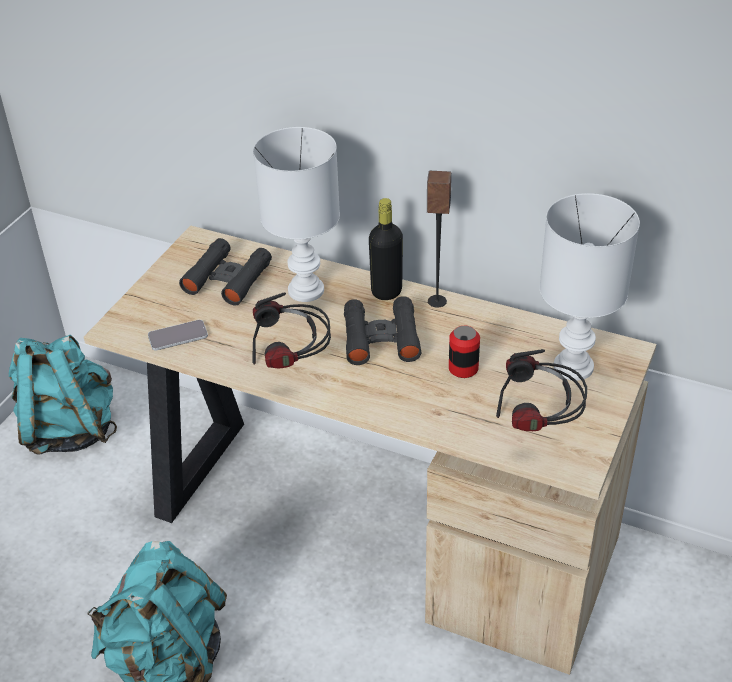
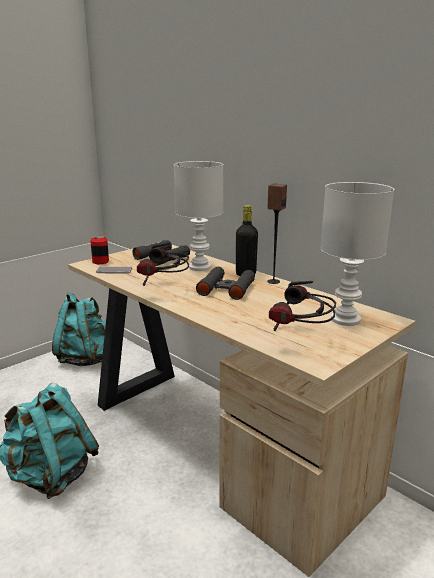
camera: 20 degrees right, 20 degrees down
can [449,326,480,378] -> can moved to [90,235,109,264]

